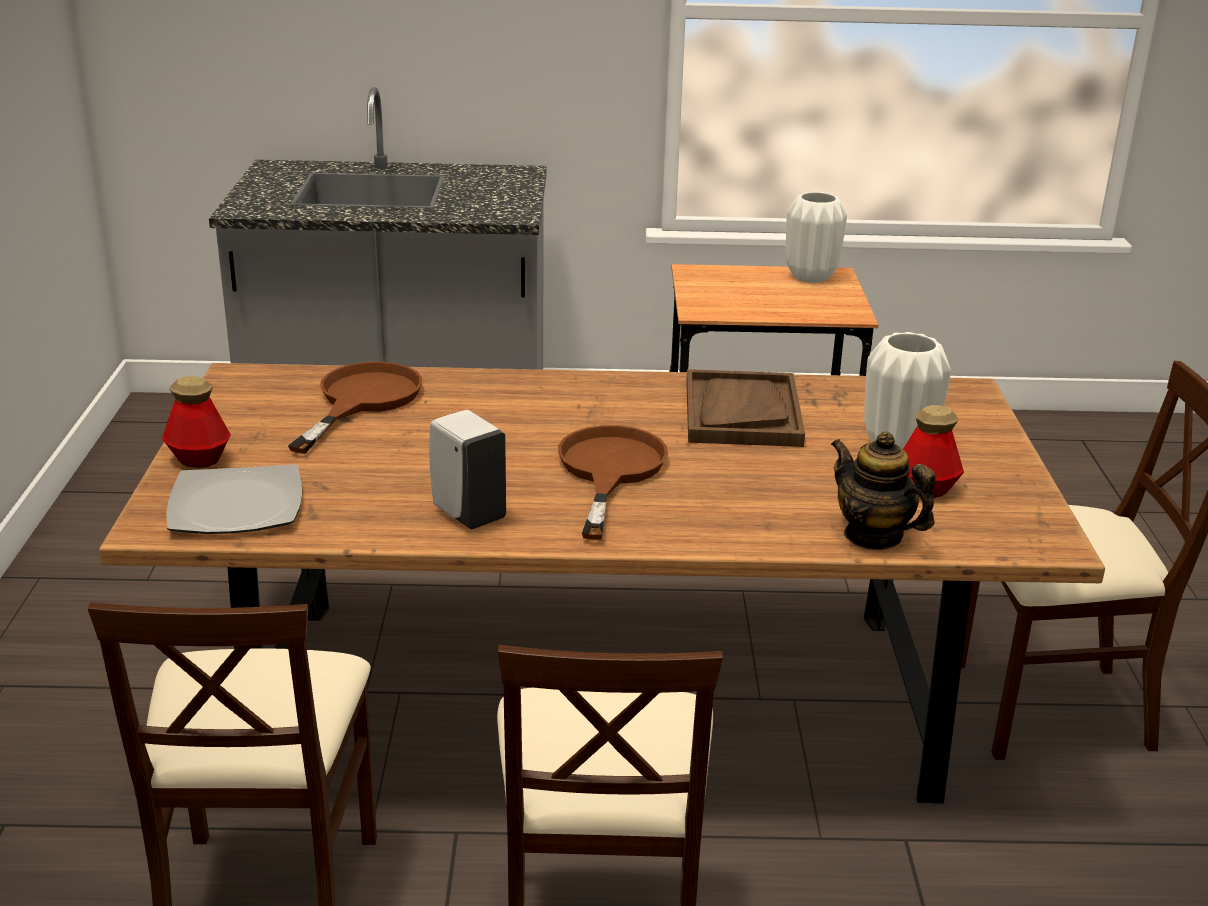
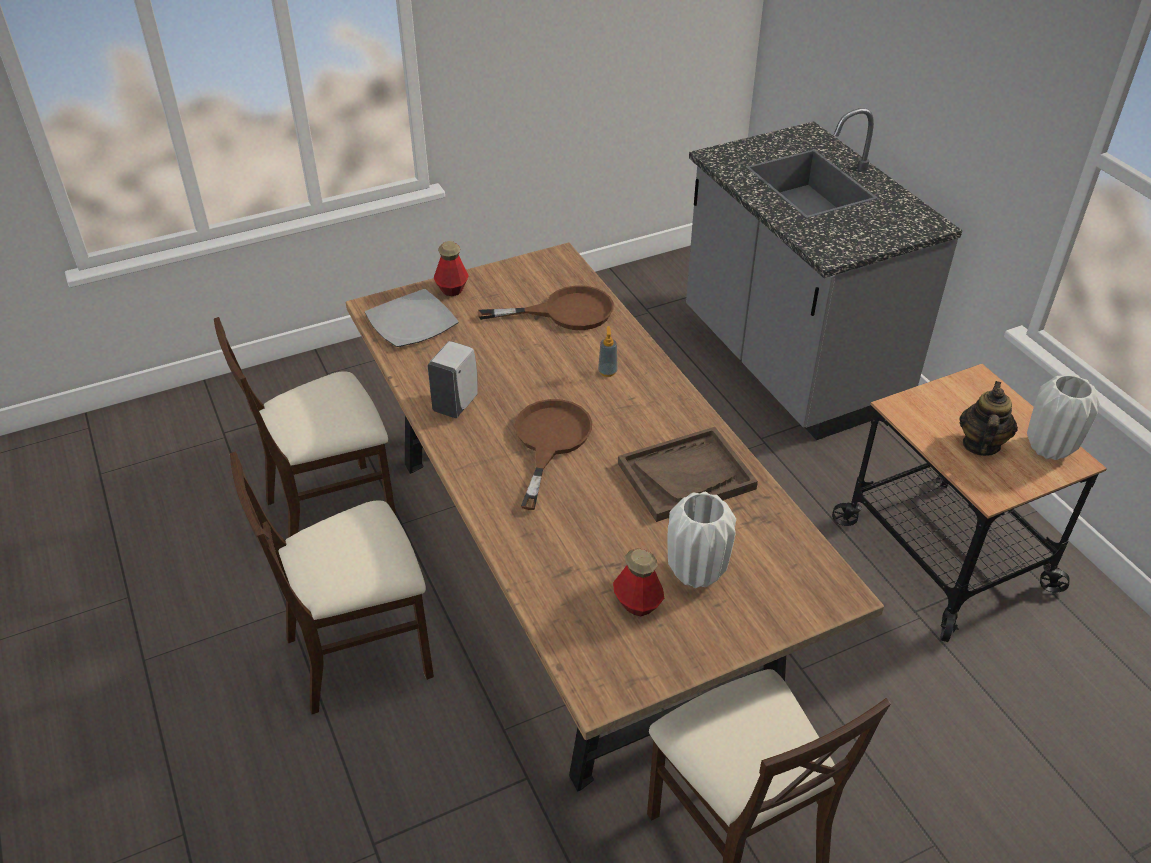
camera: 65 degrees right, 15 degrees up
brown frying pan [558,425,668,540] -> brown frying pan turned 60 degrees counterclockwise [515,399,592,510]
teapot [831,431,935,550] -> teapot moved to [959,381,1018,456]
none -> soap dispenser [598,326,618,377]

